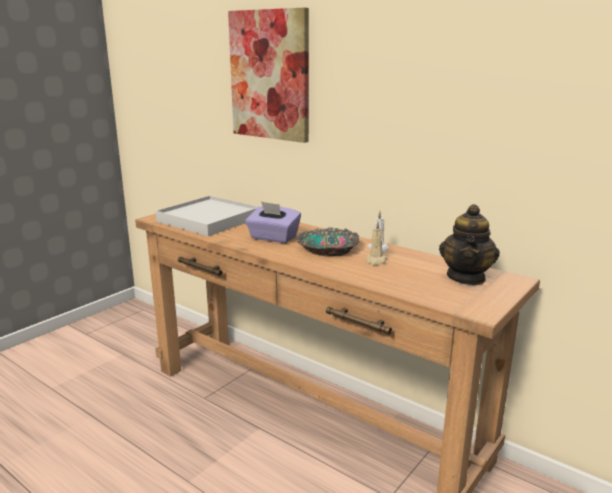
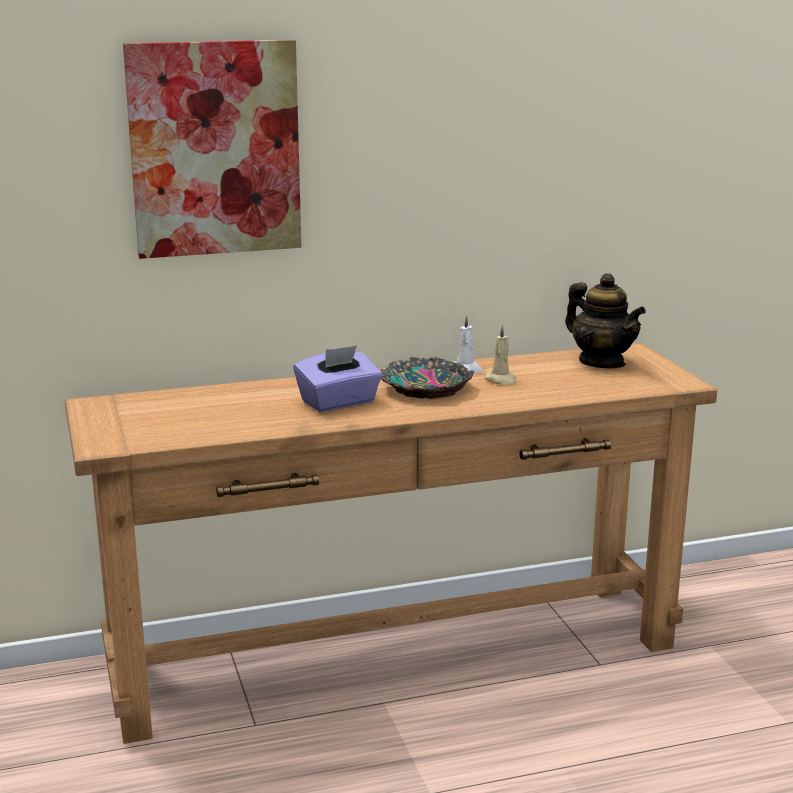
camera: 55 degrees left, 0 degrees up
white tray [155,196,260,236] -> none

